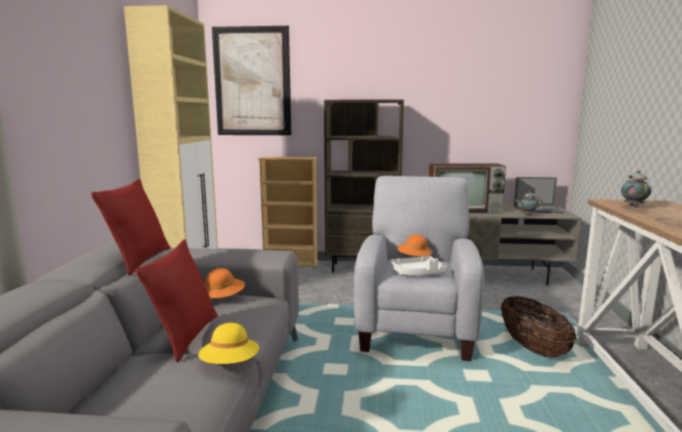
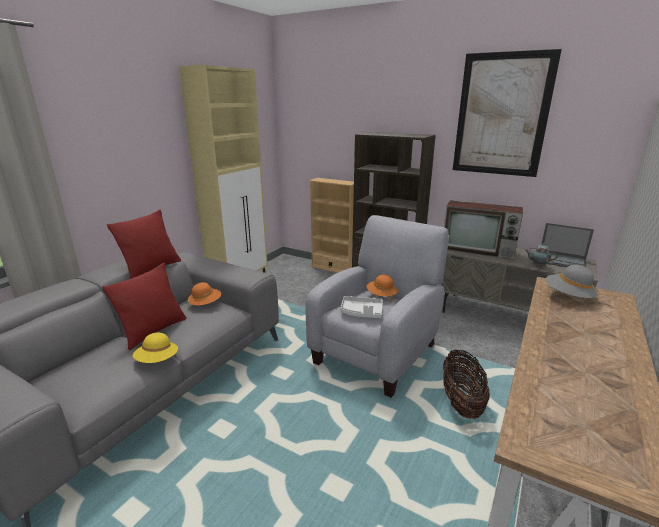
camera: 25 degrees right, 10 degrees up
picture [212,26,291,135] -> picture moved to [453,49,562,177]
teapot [621,170,651,207] -> grey hat [546,265,599,304]

